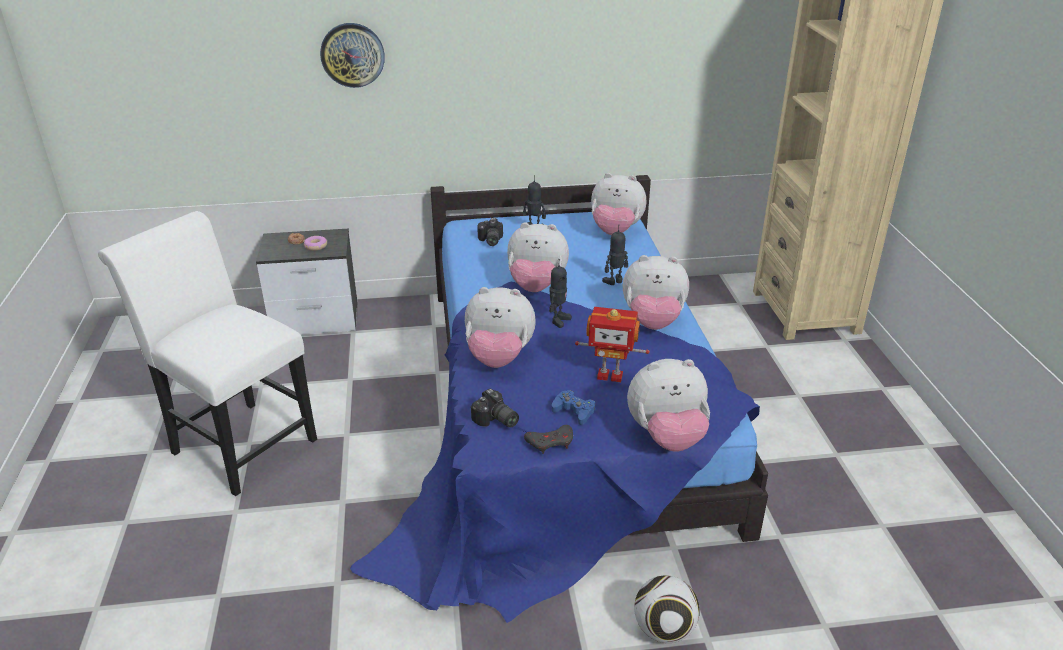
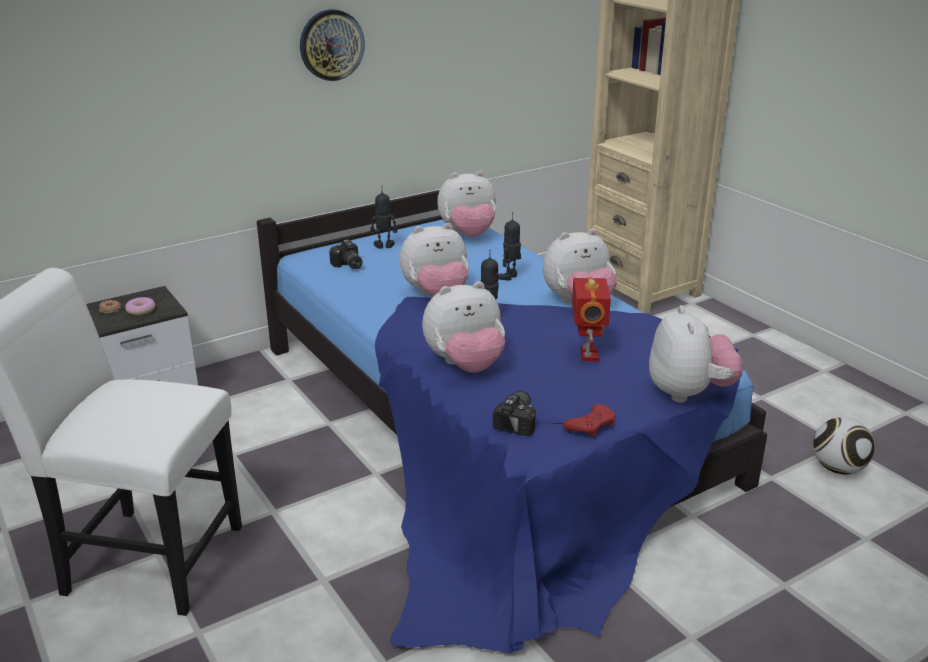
camera: 25 degrees left, 5 degrees down
wall clock [320,23,385,88] -> wall clock moved to [300,9,365,81]
camera [471,388,519,428] -> camera turned 90 degrees counterclockwise [493,391,536,436]
grey game controller [524,425,573,454] -> red game controller [563,404,615,437]
blue game controller [552,390,595,425] -> none
toy robot [575,307,650,382] -> toy robot turned 75 degrees counterclockwise [572,277,611,361]
plush toy [627,359,710,451] -> plush toy turned 60 degrees counterclockwise [649,305,743,403]
football [634,575,700,643] -> football moved to [813,417,875,475]

